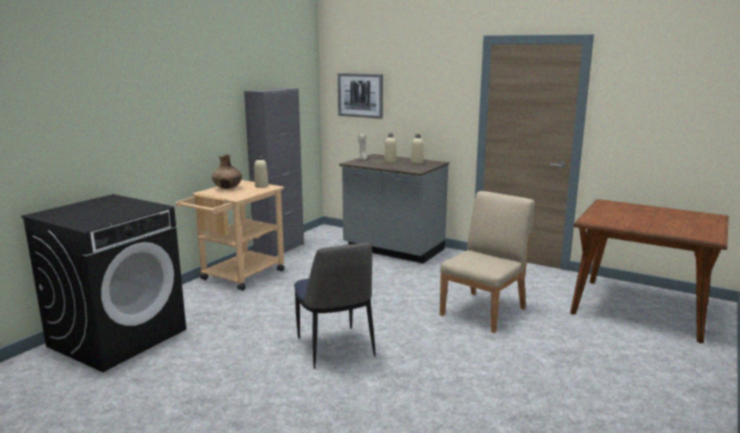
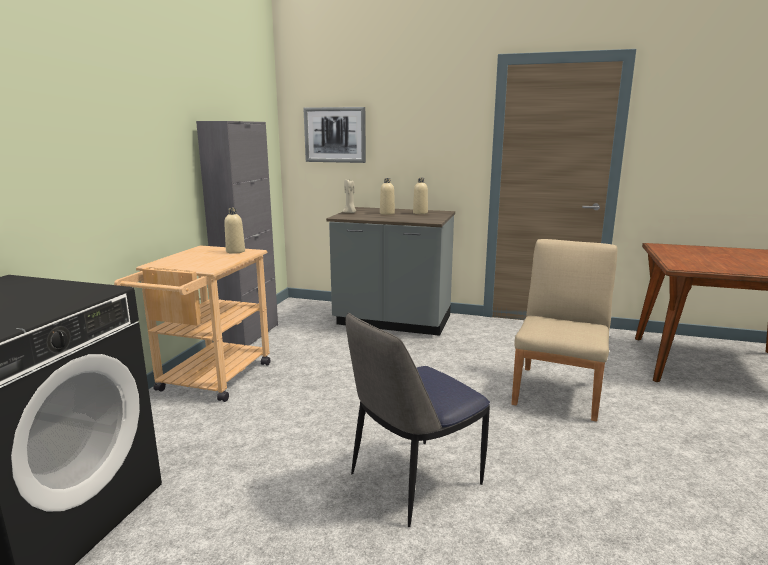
camera: 15 degrees left, 0 degrees up
brown vase [212,155,242,189] -> none
chair [294,242,376,369] -> chair turned 90 degrees clockwise [345,313,490,527]

